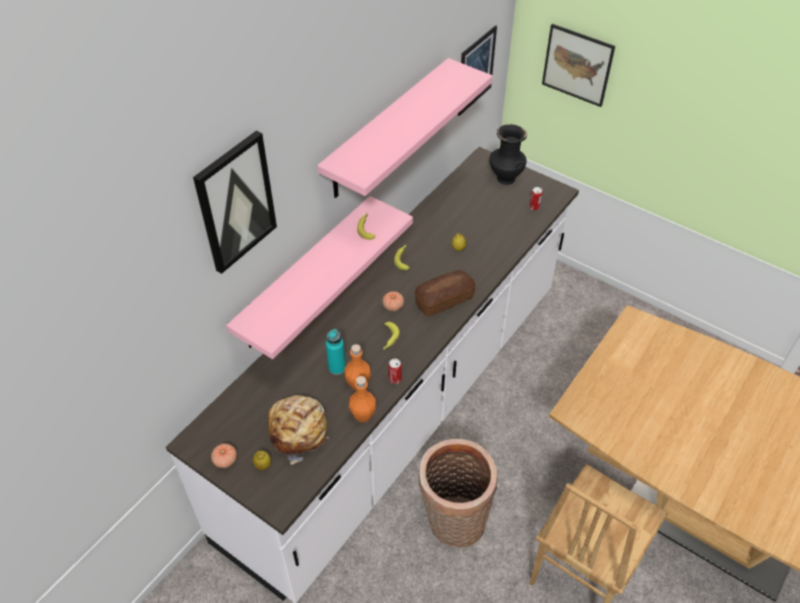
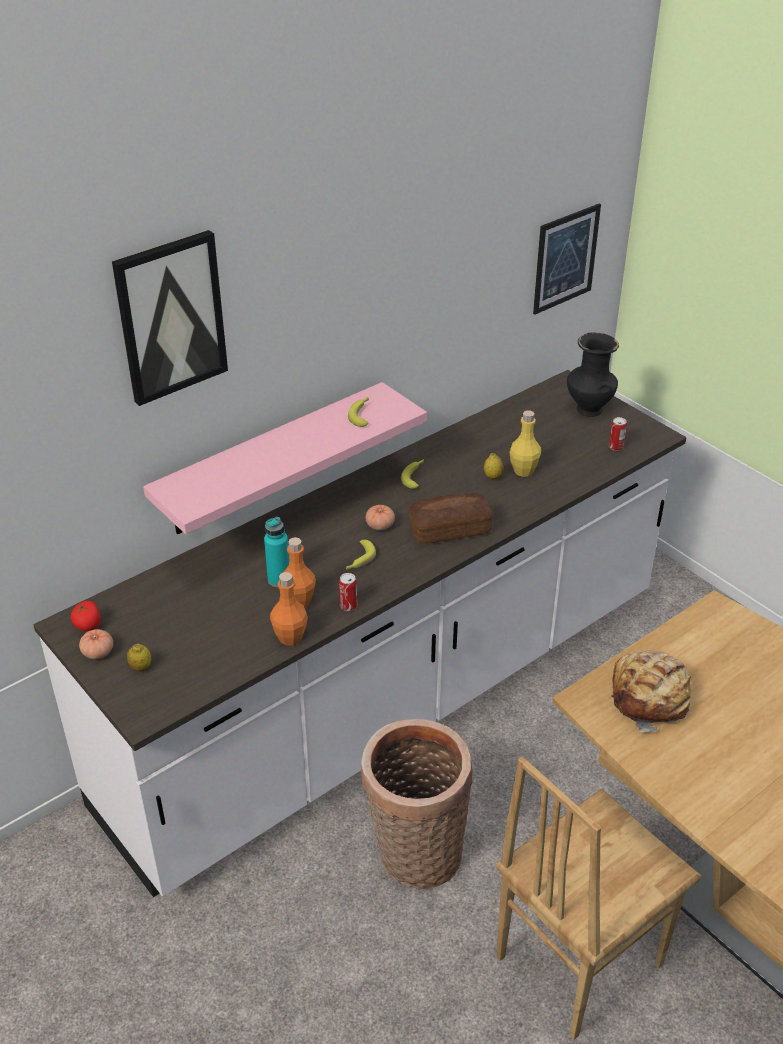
camera: 15 degrees right, 10 degrees down
bread [268,395,329,465] -> bread moved to [611,650,692,733]
pink shelf [317,58,493,198] -> none
picture [542,24,615,107] -> none
none -> tomato [71,601,101,631]
none -> yellow bottle [510,410,541,477]

